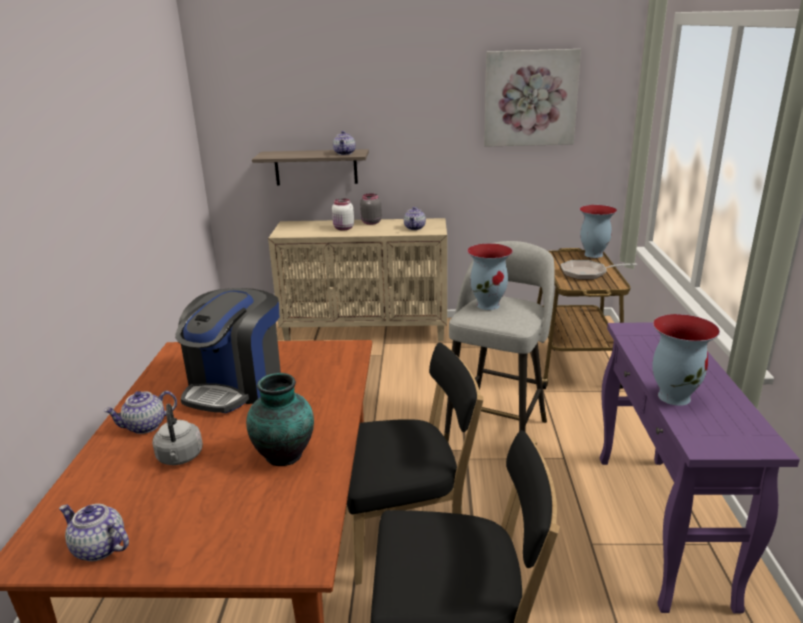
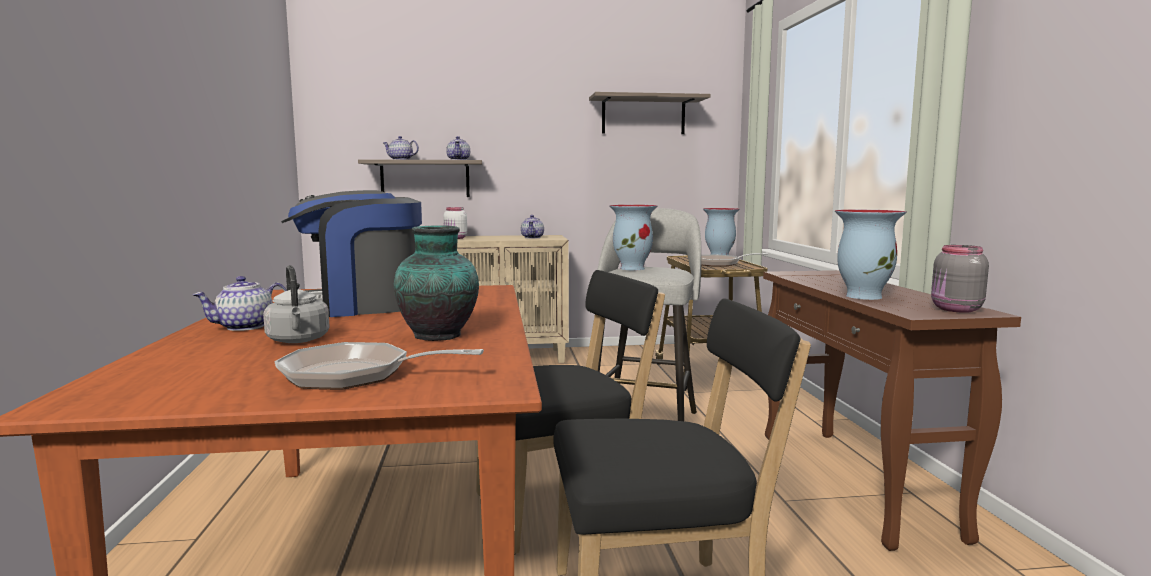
camera: 10 degrees left, 15 degrees down
teapot [59,504,129,561] -> teapot moved to [383,136,419,160]
coffee machine [175,288,281,413] -> coffee machine turned 60 degrees clockwise [281,190,422,317]
grey jar [360,193,382,225] -> grey jar moved to [931,245,989,313]
picture [484,49,581,147] -> shelf [589,92,710,134]
purple console table [600,322,800,613] -> brown console table [763,270,1021,551]
none -> frying pan [274,342,484,390]

